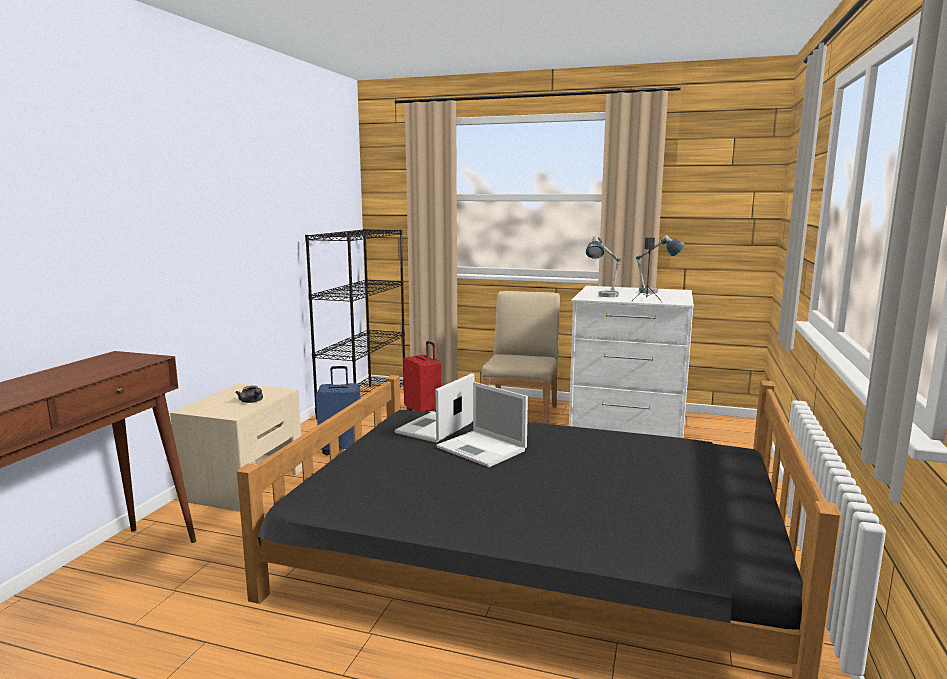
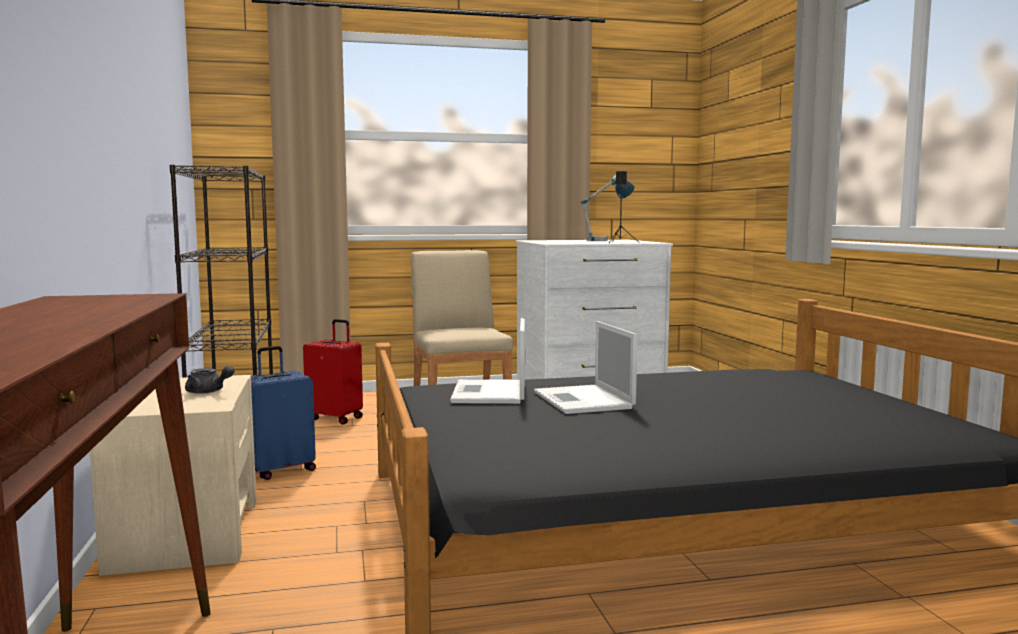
camera: 30 degrees left, 5 degrees down
laptop [436,382,528,467] -> laptop turned 60 degrees clockwise [534,321,638,414]
table lamp [586,236,621,297] -> none

